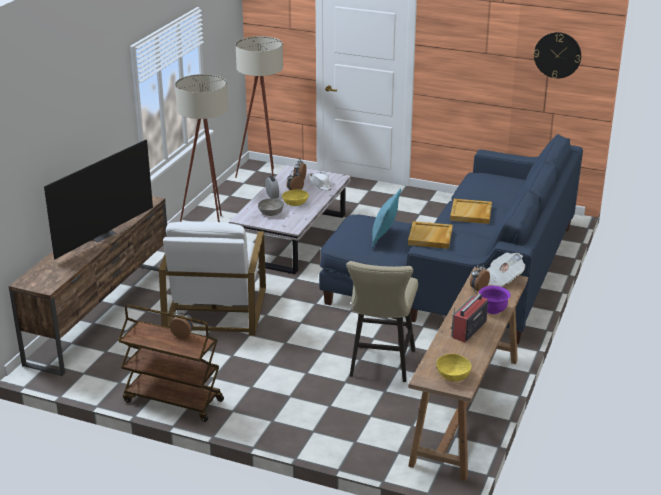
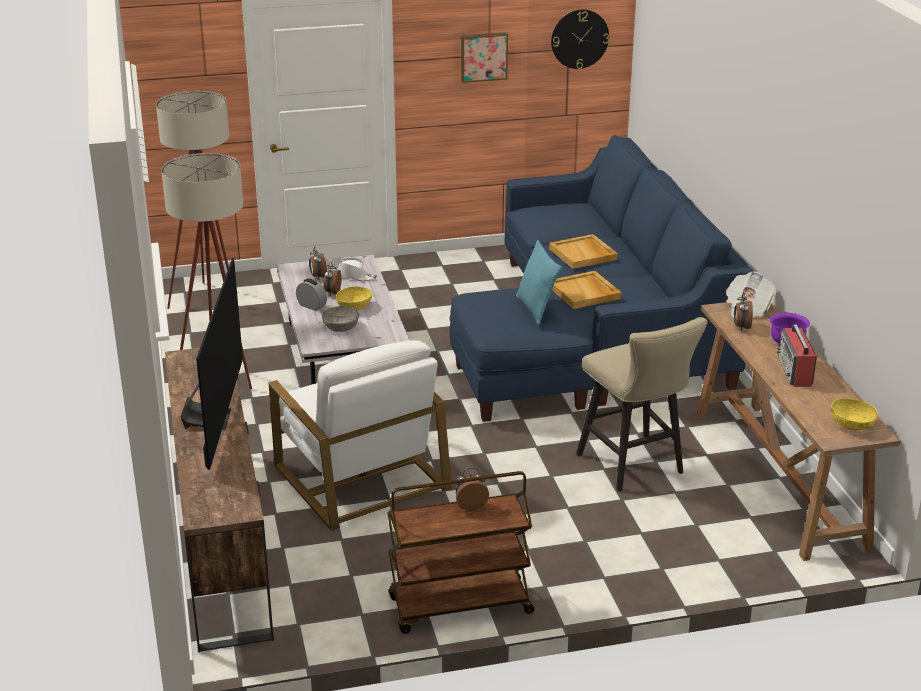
camera: 35 degrees left, 0 degrees up
none -> picture [461,32,508,83]

